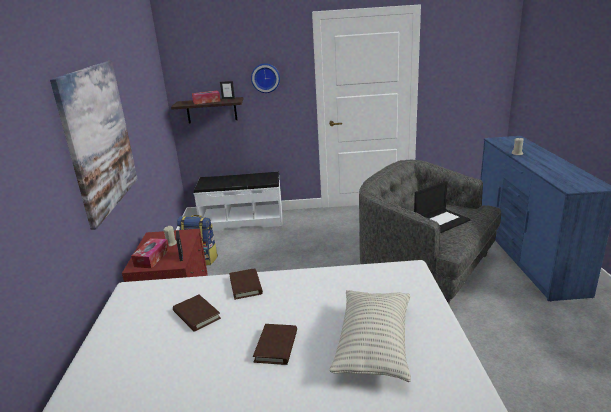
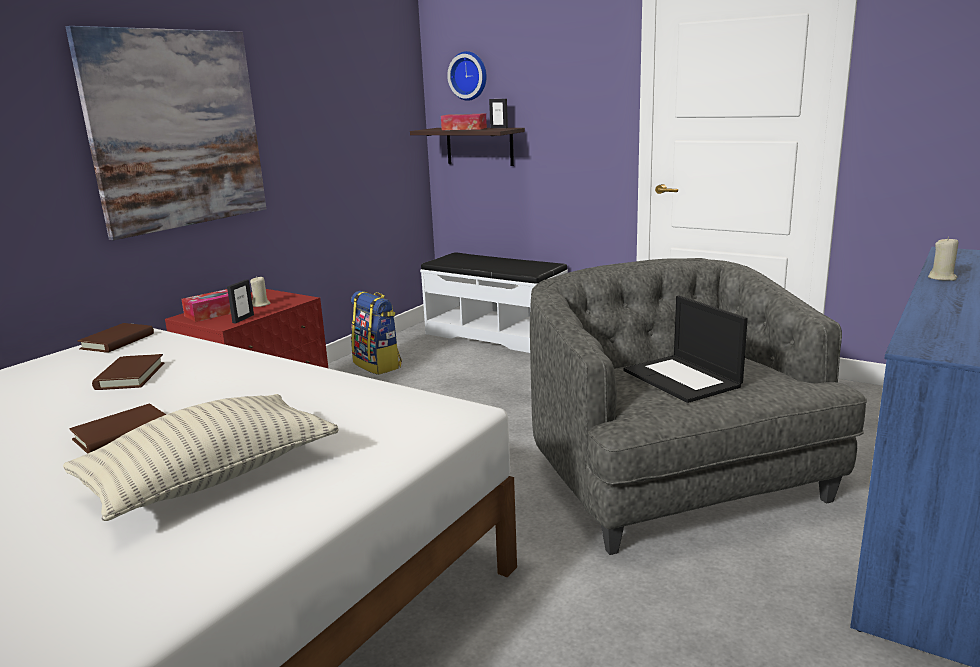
camera: 35 degrees right, 5 degrees down
brown book [229,268,263,300] -> brown book moved to [77,323,154,353]
wall clock [251,63,280,93] -> wall clock moved to [447,51,487,101]
laptop [414,181,471,233] -> laptop turned 60 degrees clockwise [623,295,748,403]

